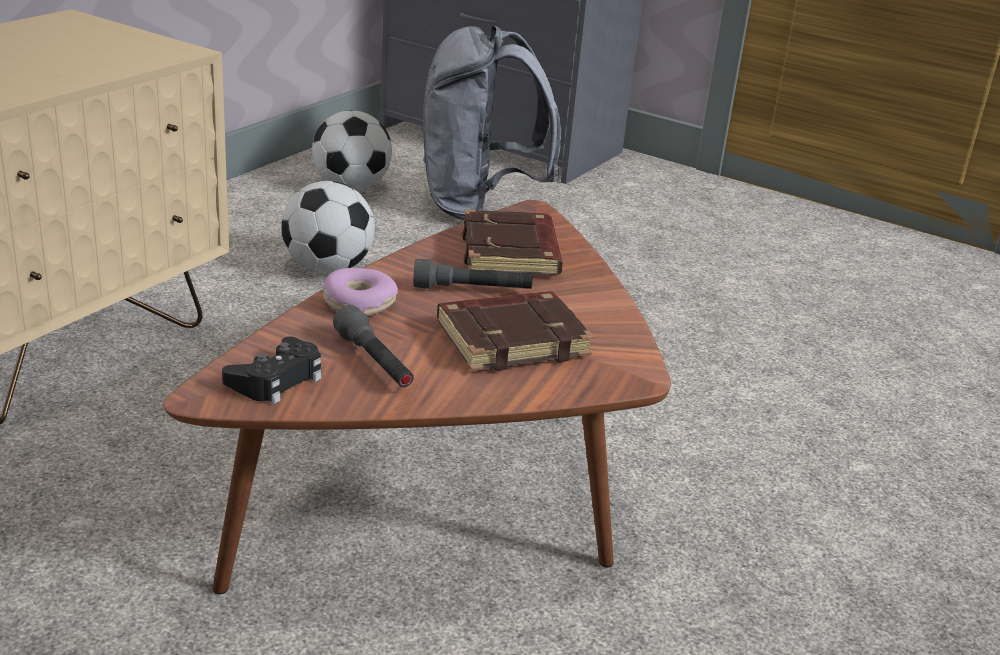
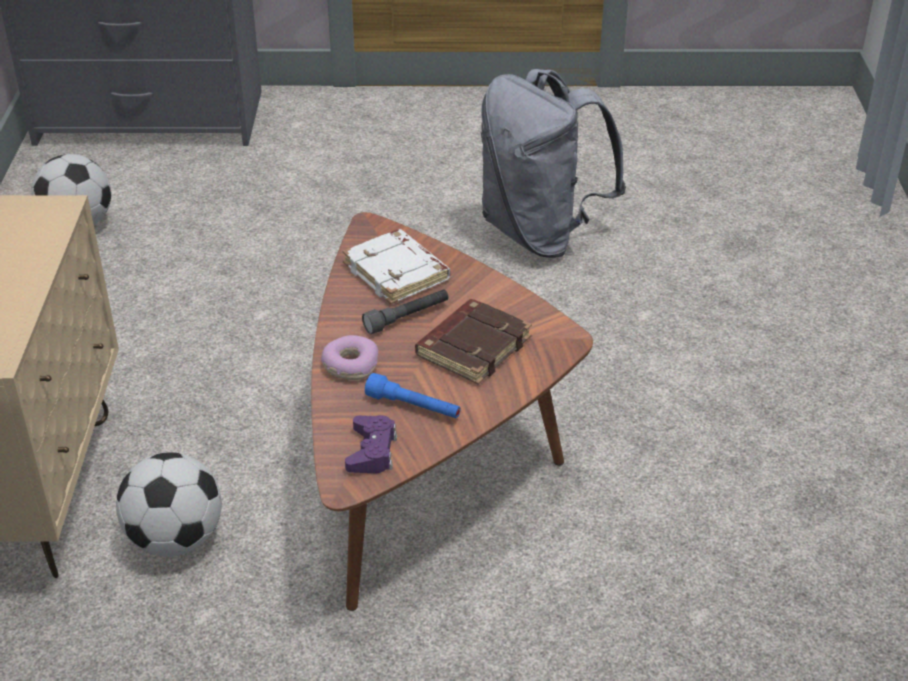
camera: 30 degrees left, 10 degrees up
black game controller [222,337,322,404] -> purple game controller [345,415,397,473]
football [281,181,375,274] -> football moved to [116,452,222,557]
grey flashlight [333,305,414,387] -> blue flashlight [365,373,461,418]
grey backpack [423,25,561,220] -> grey backpack moved to [481,69,626,258]
brown book [462,209,563,276] -> white book [342,229,450,304]

